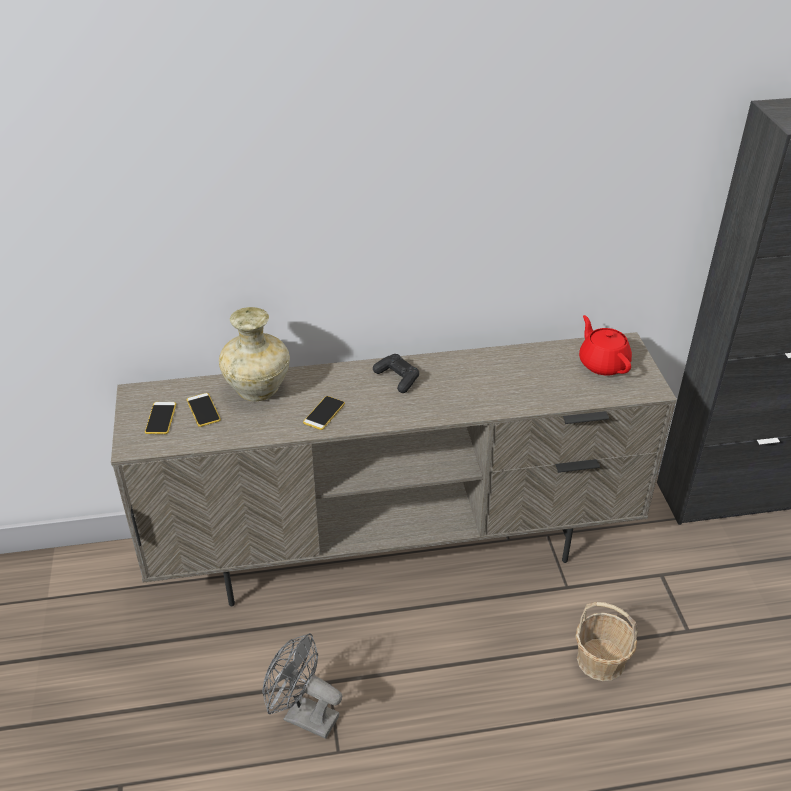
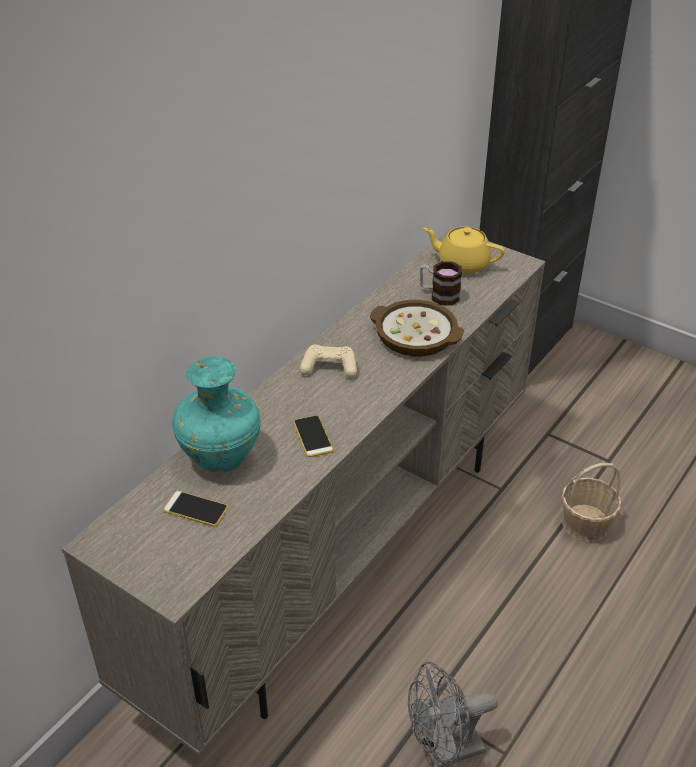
camera: 45 degrees left, 0 degrees up
phone [145,402,176,434] -> none
beige vase [219,307,290,401] -> turquoise vase [172,357,261,473]
black game controller [373,354,419,393] -> beige game controller [300,345,357,378]
red teapot [579,315,632,375] -> yellow teapot [423,227,505,274]
none -> bowl [370,300,464,357]
none -> mug [420,261,462,306]

